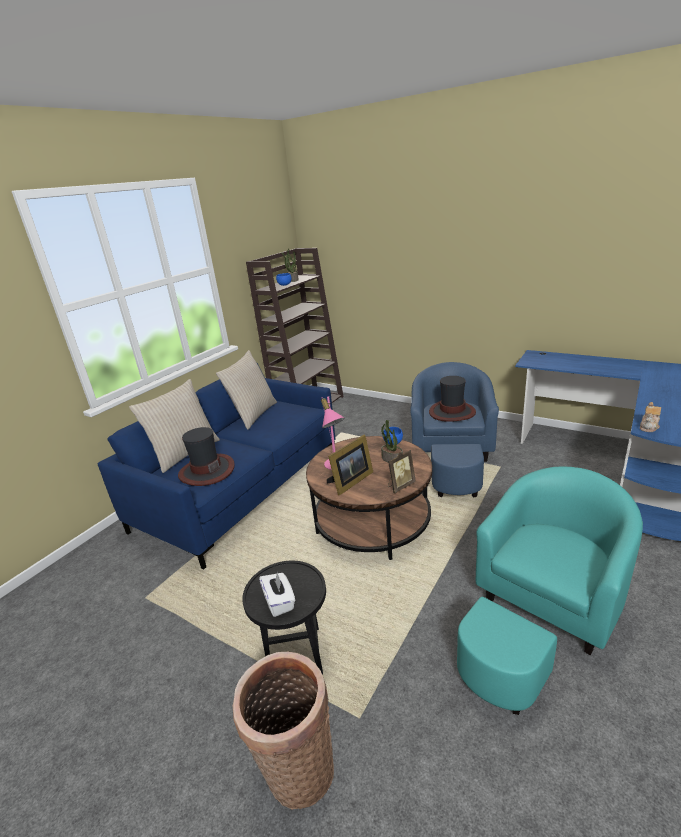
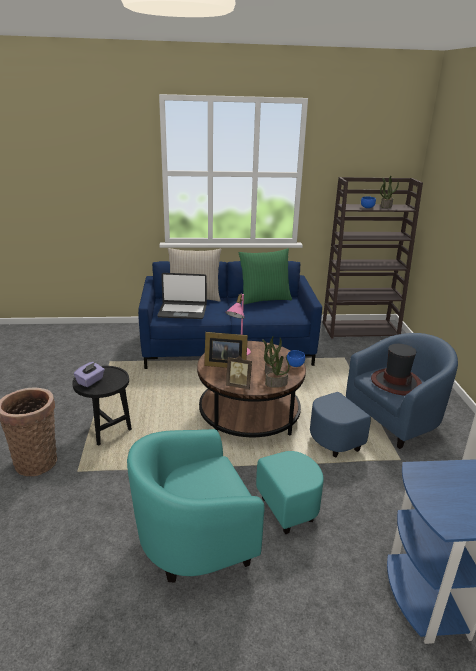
camera: 50 degrees right, 0 degrees up
hat [178,427,235,486] -> laptop [157,273,207,319]
beige pillow [216,350,277,430] -> green pillow [239,248,292,305]
white tissue box [259,572,295,617] -> purple tissue box [74,362,105,387]
turquoise armchair [457,466,643,715] -> turquoise armchair turned 150 degrees clockwise [127,429,324,582]
teapot [640,402,661,432] -> none
none -> potted plant [265,348,290,388]

